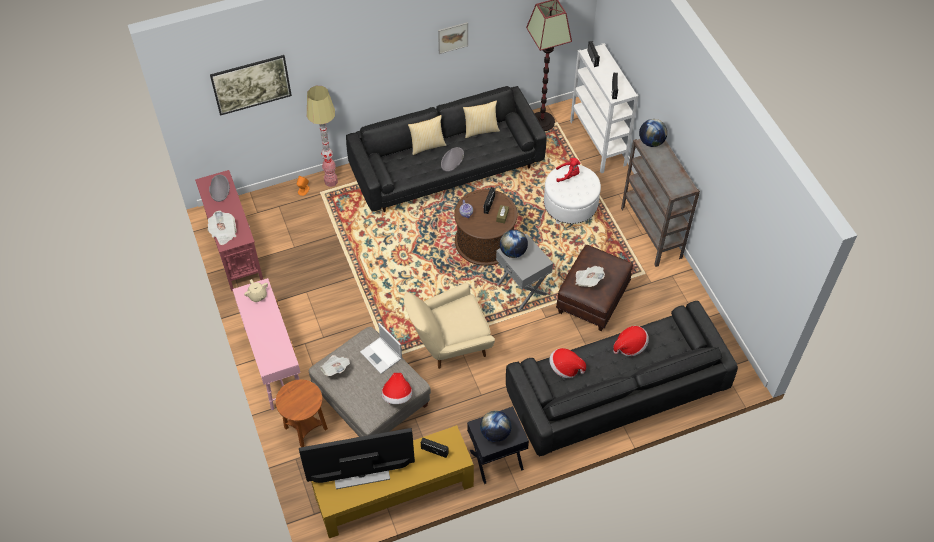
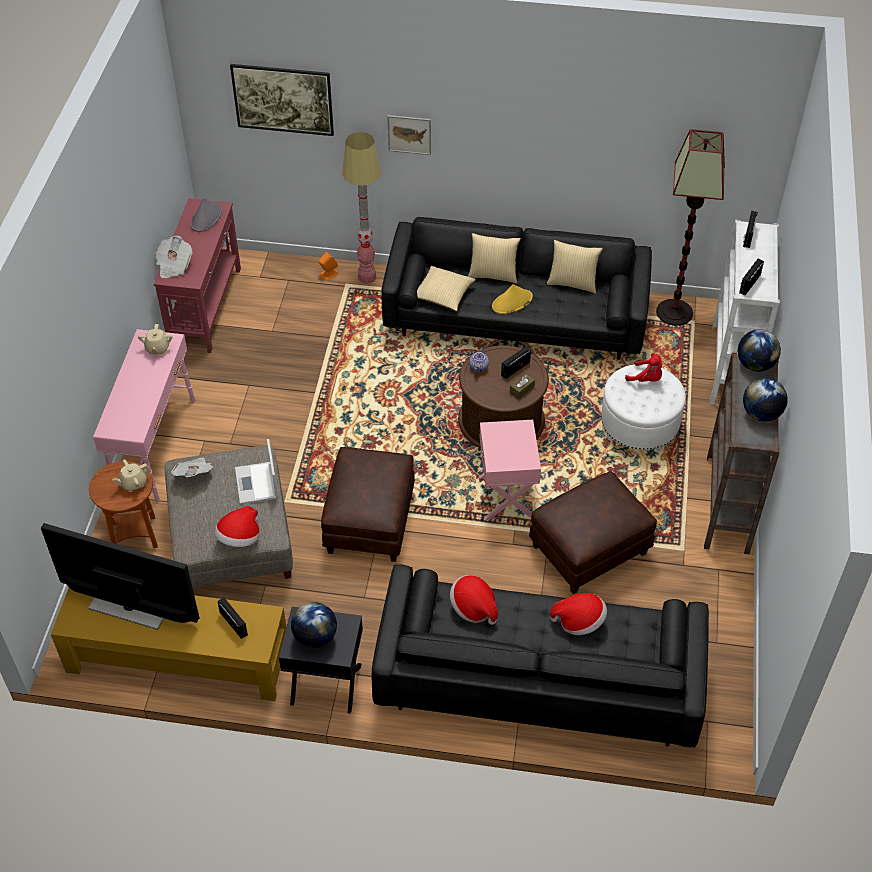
camera: 30 degrees right, 5 degrees down
beige armchair [404,282,495,369] -> brown ottoman [321,447,415,562]
picture [438,22,468,54] -> picture moved to [387,115,431,155]
grey hat [441,147,464,172] -> yellow hat [492,284,533,314]
grey side table [496,233,553,311] -> pink side table [479,420,541,520]
globe [500,230,528,258] -> globe moved to [743,378,788,421]
newspaper [575,266,605,287] -> none
none -> beige teapot [112,459,150,492]
none -> pillow [417,266,476,311]

